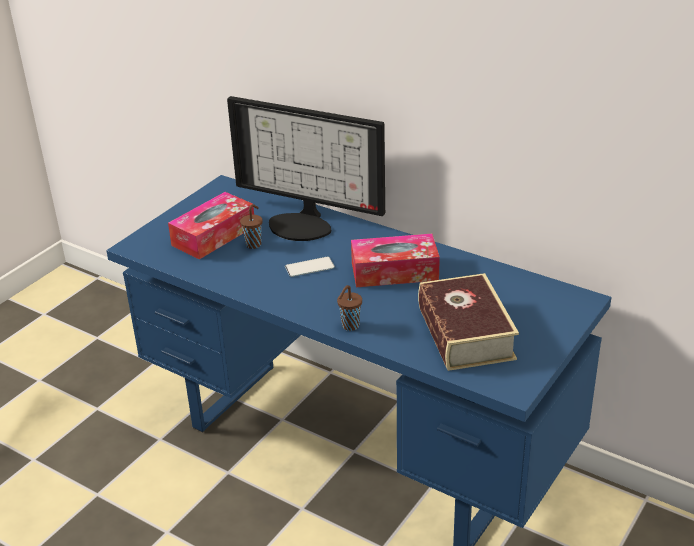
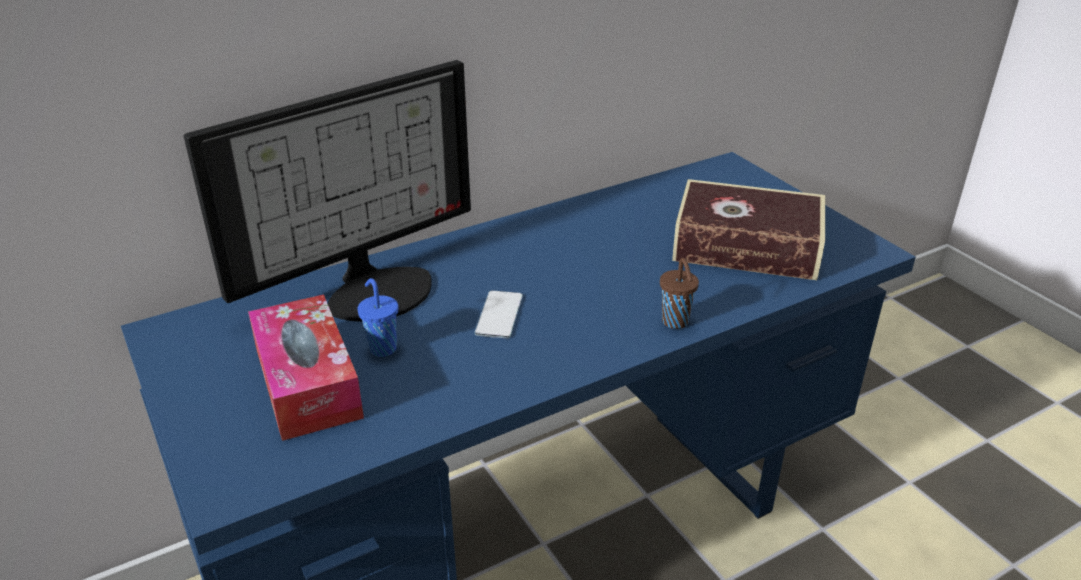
camera: 65 degrees left, 0 degrees up
brown cup [240,204,263,249] -> blue cup [357,278,398,357]
tissue box [351,234,440,287] -> none

